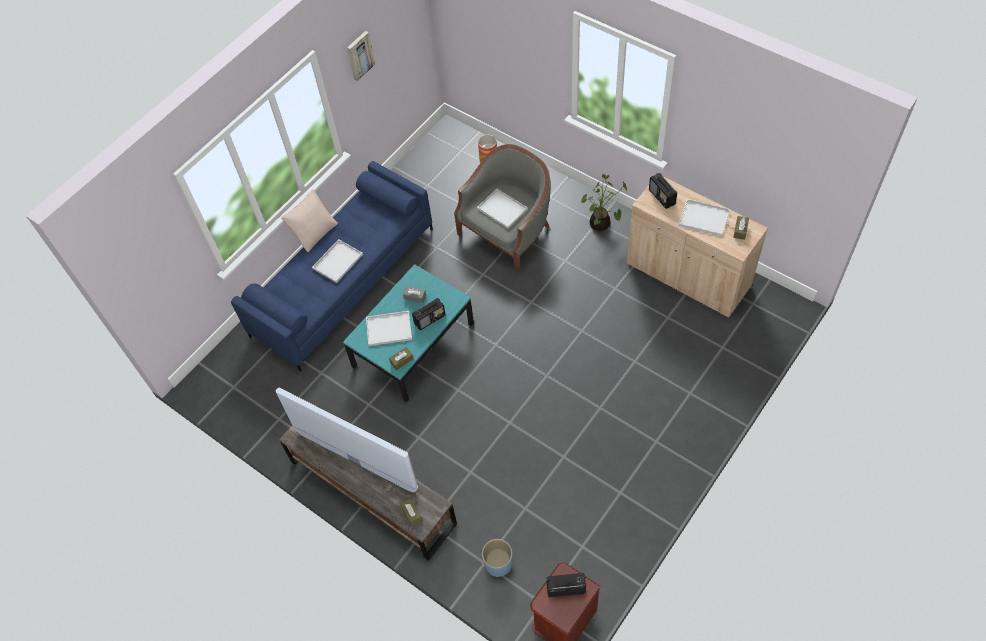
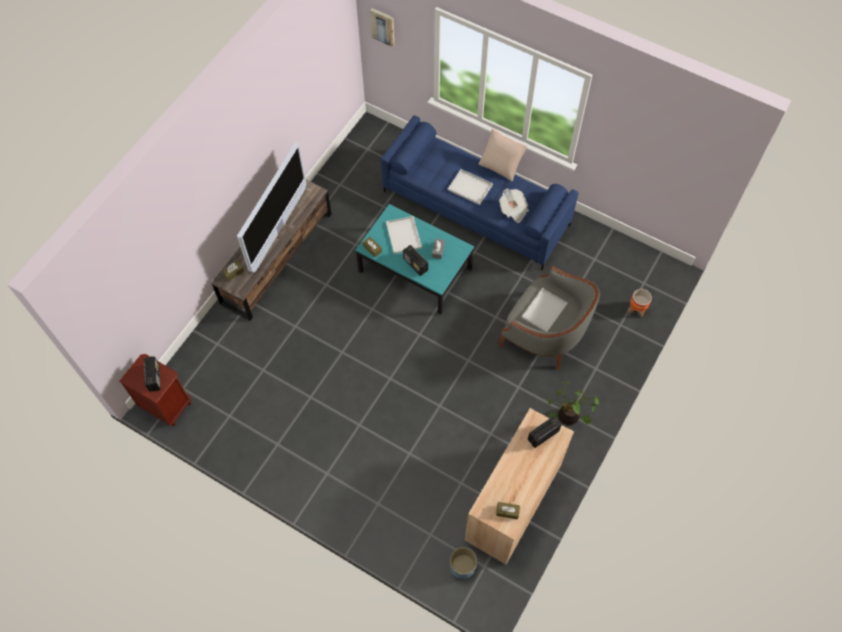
camera: 80 degrees right, 5 degrees up
picture [347,31,375,81] -> picture moved to [370,8,395,47]
blue planter [482,539,513,577] -> blue planter moved to [450,547,477,579]
white tray [678,199,730,236] -> none
none -> newspaper [499,189,529,223]

